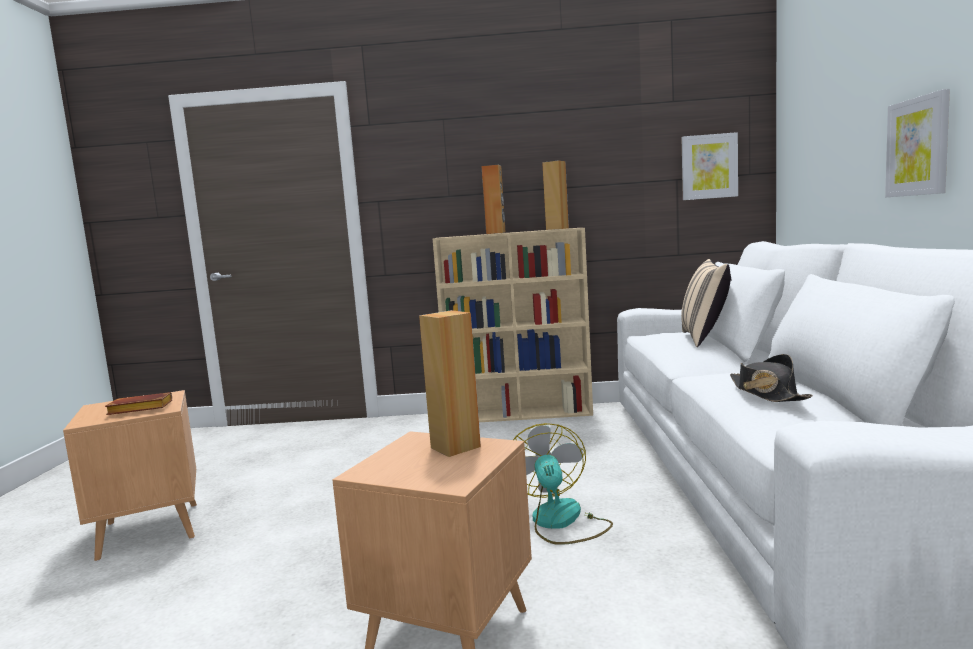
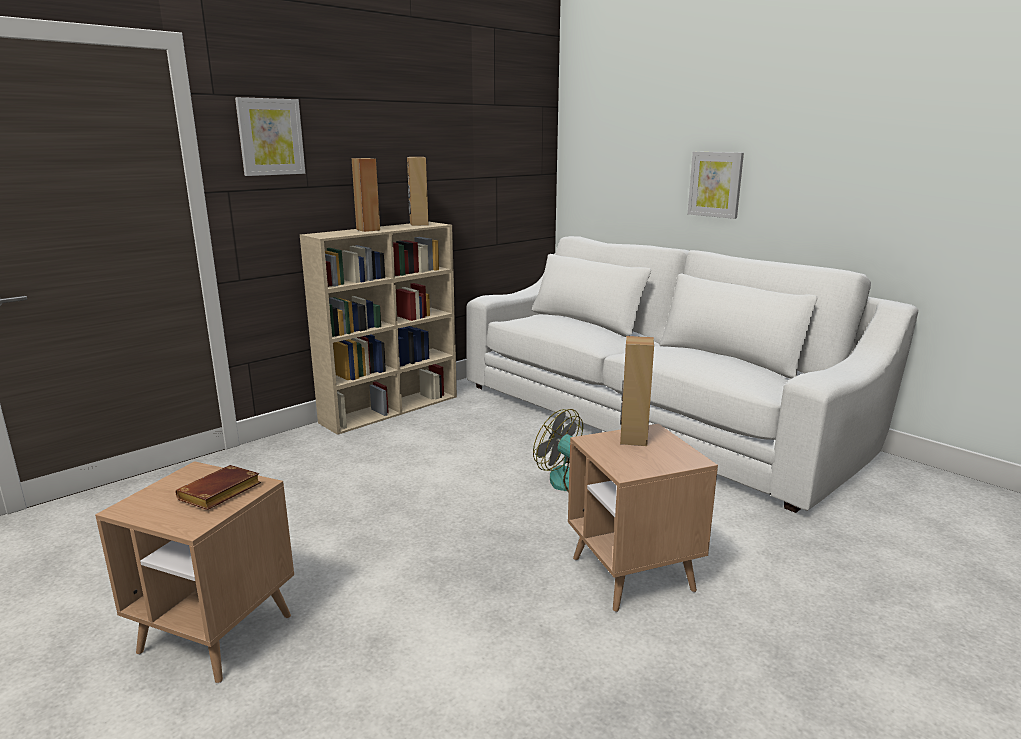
camera: 45 degrees left, 10 degrees up
picture [681,132,738,200] -> picture moved to [235,97,305,176]
beige pillow [681,259,732,347] -> none
black hat [730,354,813,402] -> none

